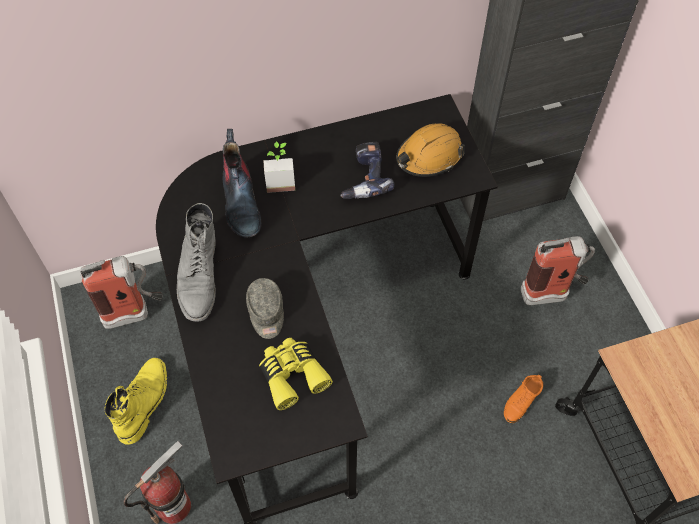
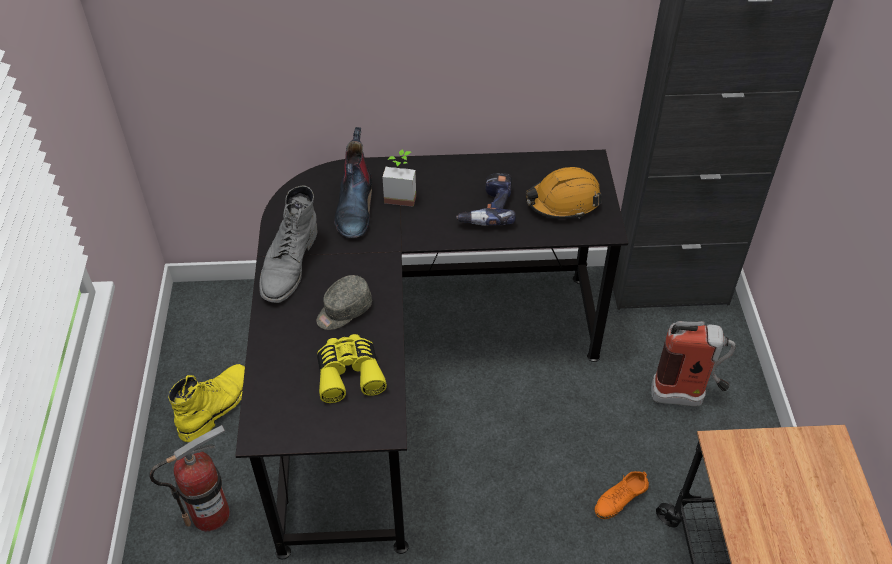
camera: 15 degrees right, 10 degrees down
fire extinguisher [81,256,163,329] -> none
grey cap [246,278,284,339] -> grey cap turned 45 degrees clockwise [316,275,372,330]

